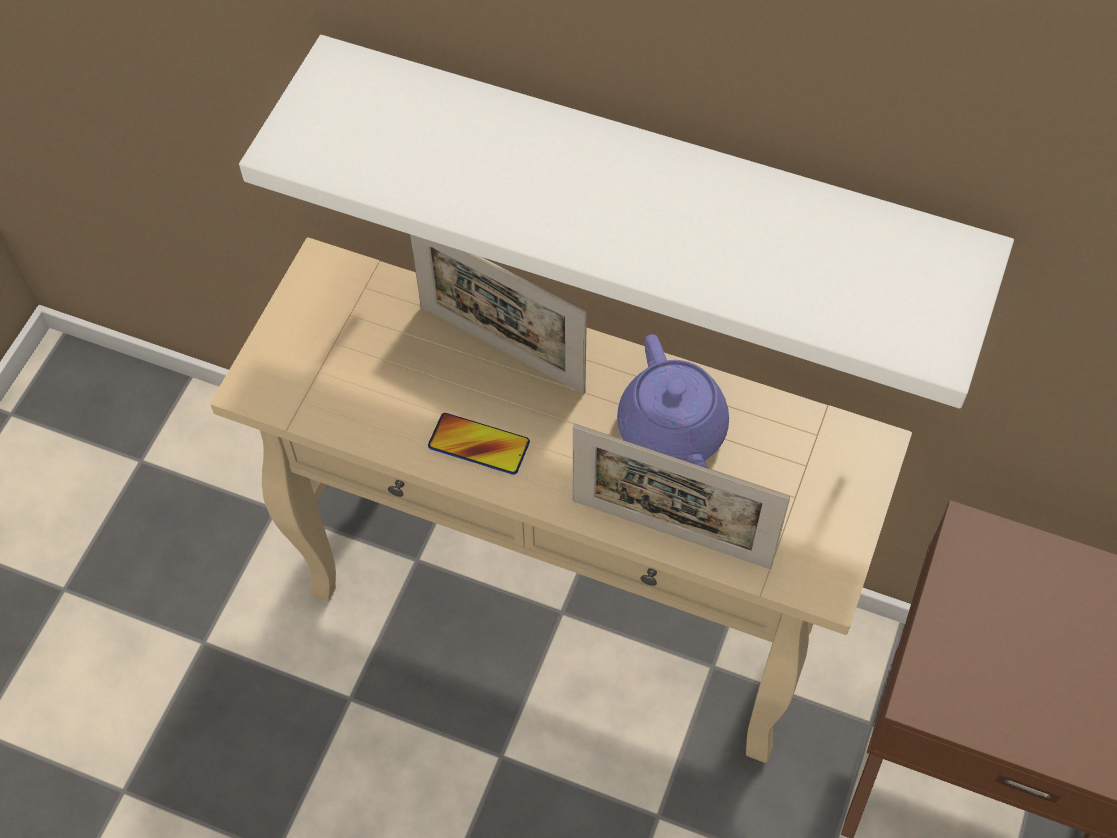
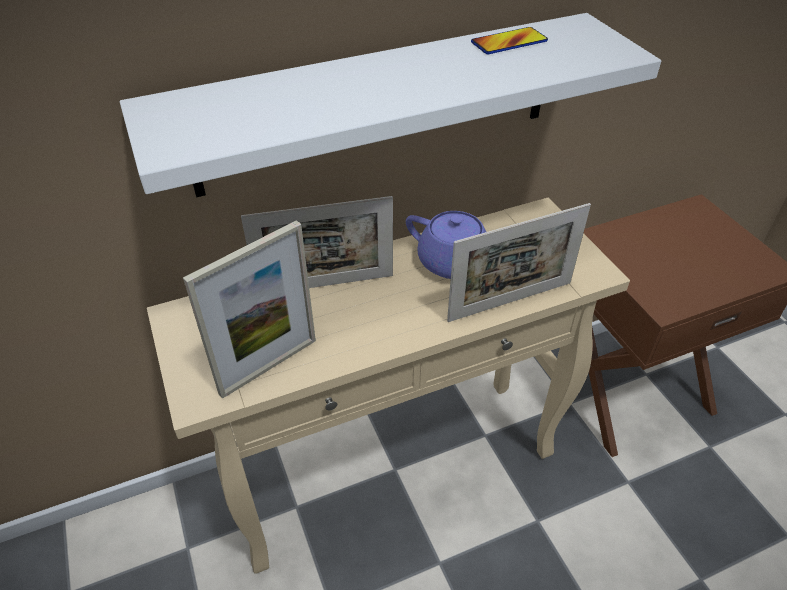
camera: 45 degrees left, 15 degrees down
phone [428,413,530,475] -> phone moved to [471,27,548,54]
none -> picture frame [183,220,316,399]

